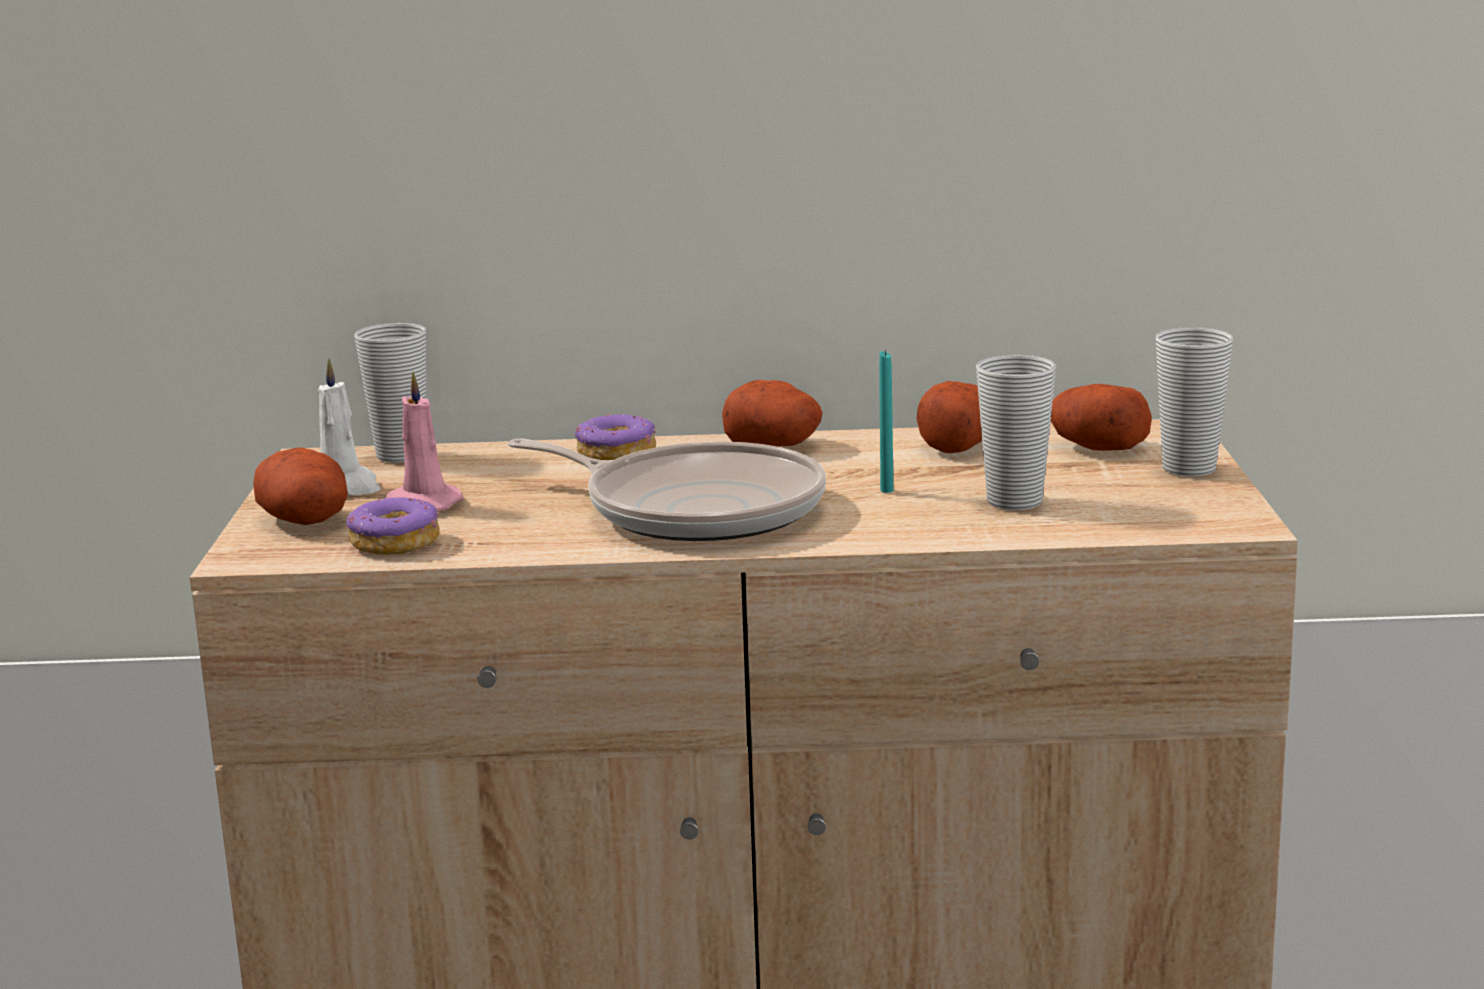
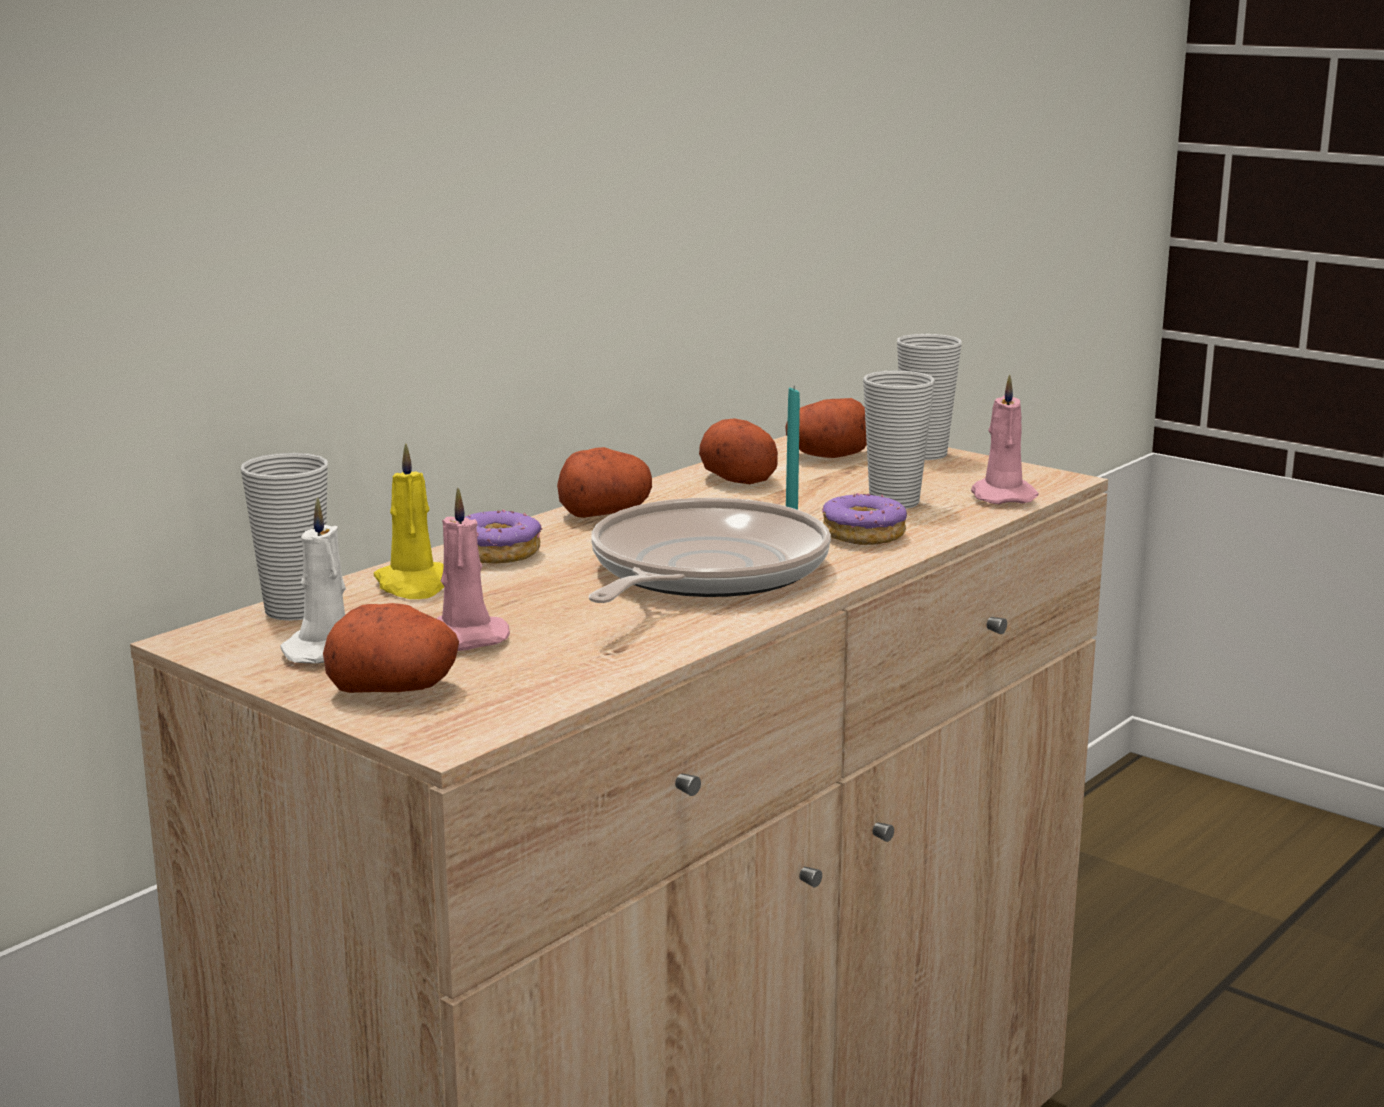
camera: 50 degrees left, 0 degrees up
donut [346,497,440,554] -> donut moved to [822,493,907,545]
frying pan [508,439,826,541] -> frying pan turned 45 degrees counterclockwise [589,498,831,603]
none -> yellow candle [374,443,444,599]
none -> pink candle [971,374,1039,504]

